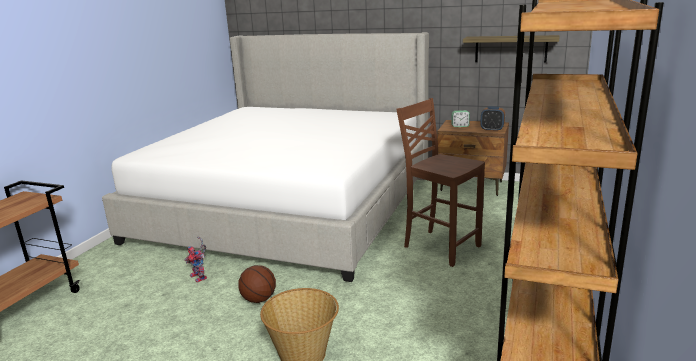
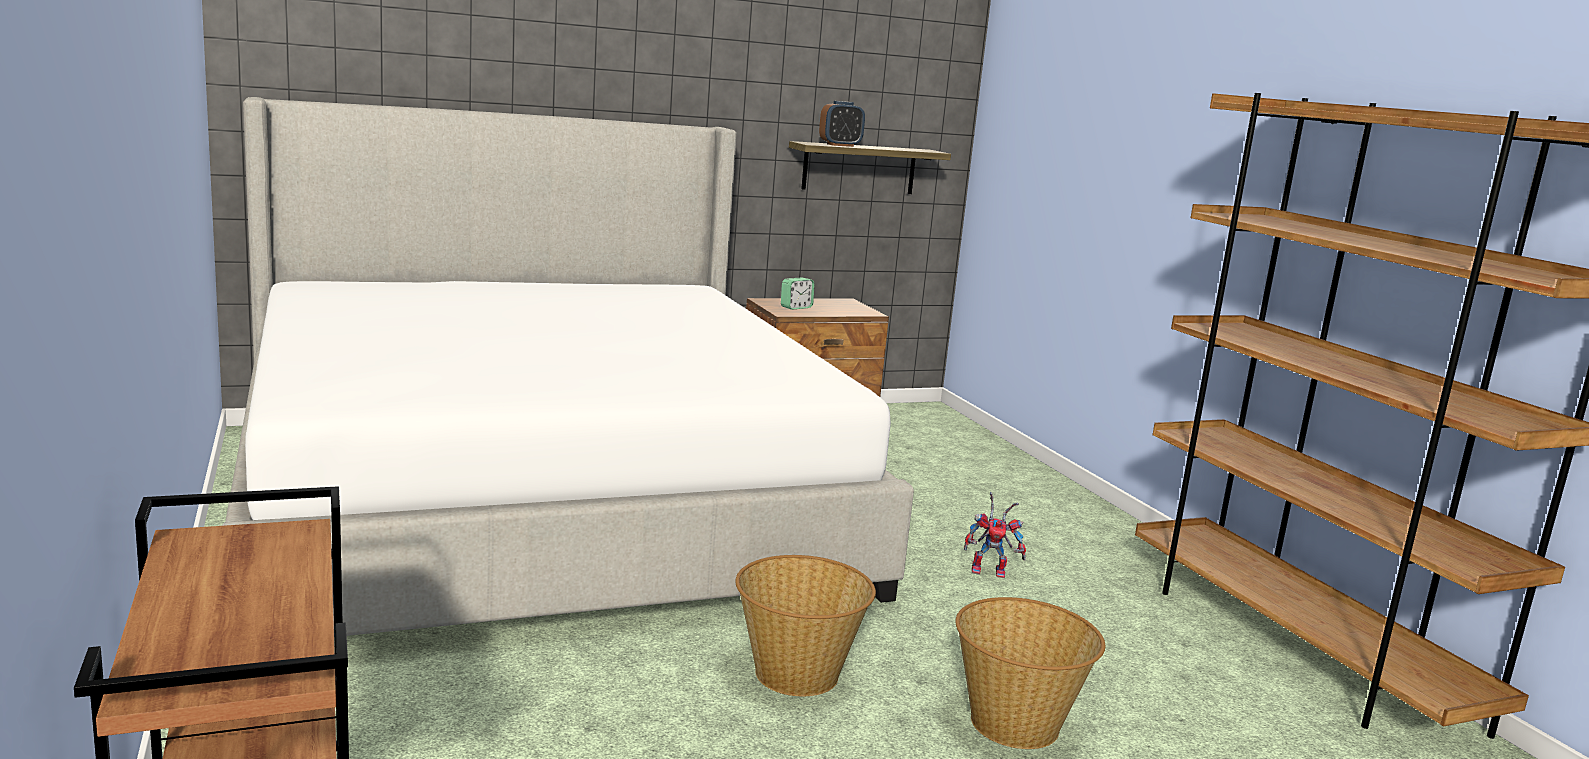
camera: 45 degrees left, 5 degrees down
toy robot [184,236,207,283] -> toy robot moved to [964,492,1026,578]
basketball [238,265,276,303] -> basket [735,555,876,696]
brown chair [396,98,485,267] -> none
alarm clock [480,106,505,132] -> alarm clock moved to [819,101,865,147]

